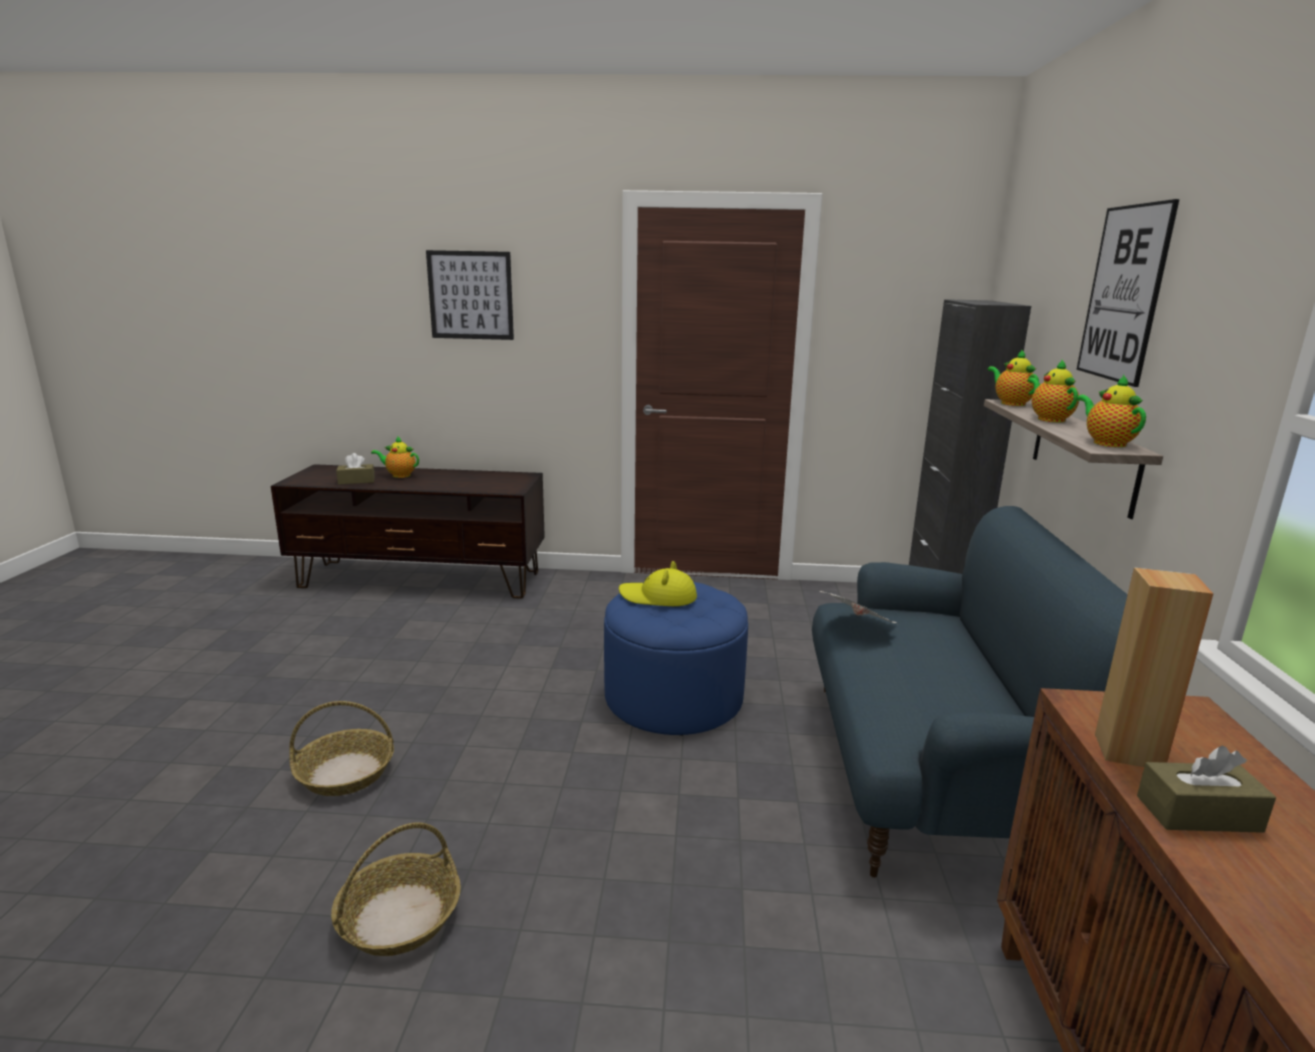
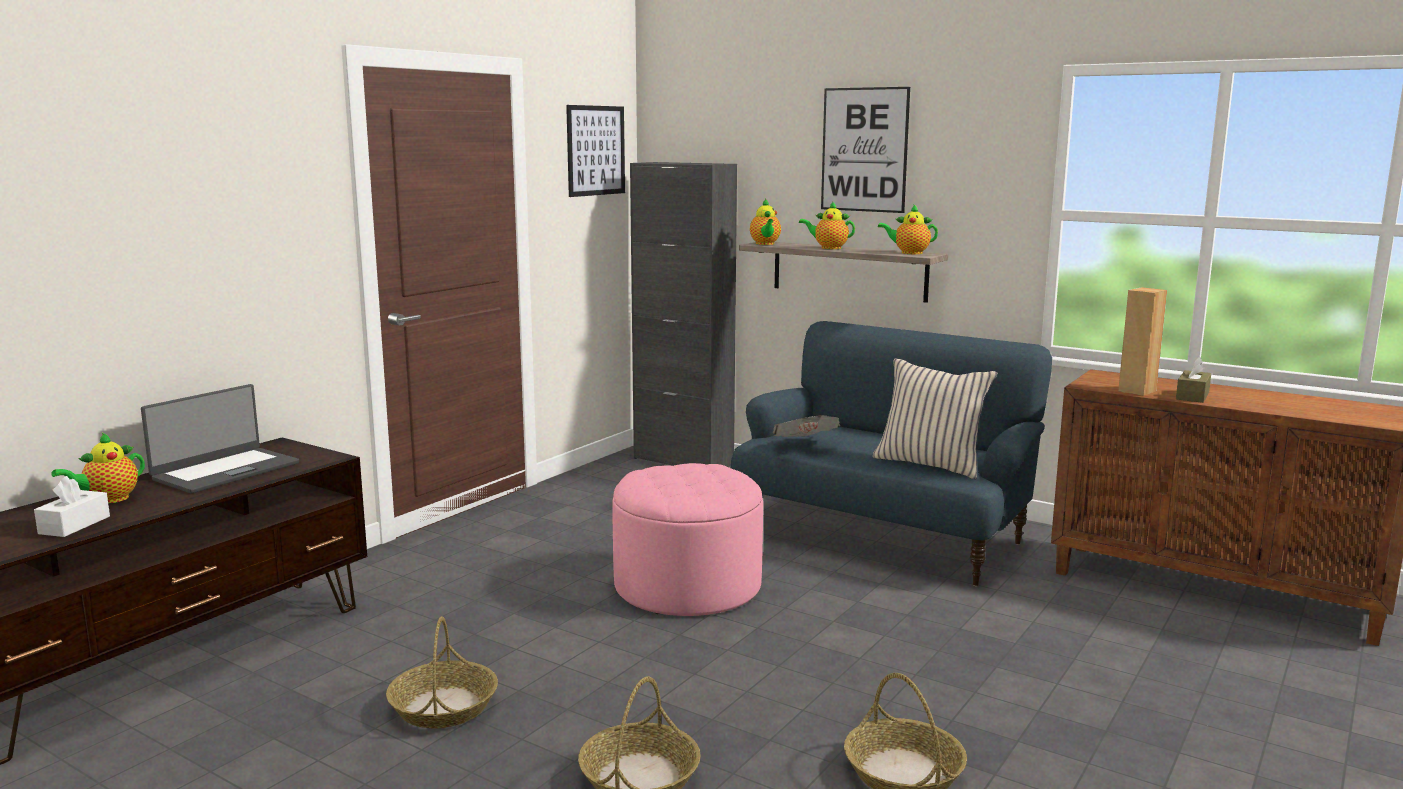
camera: 60 degrees left, 5 degrees down
brown tissue box [336,453,375,485] -> white tissue box [34,476,110,537]
picture [426,250,514,340] -> picture moved to [566,105,625,197]
blue ottoman [604,582,748,736] -> pink ottoman [612,463,763,616]
yellow hat [619,561,697,606] -> none
teapot [988,349,1039,406] -> teapot turned 105 degrees counterclockwise [750,199,781,245]
none -> laptop [141,384,299,494]
none -> basket [386,616,498,728]
none -> beige pillow [873,358,998,479]

